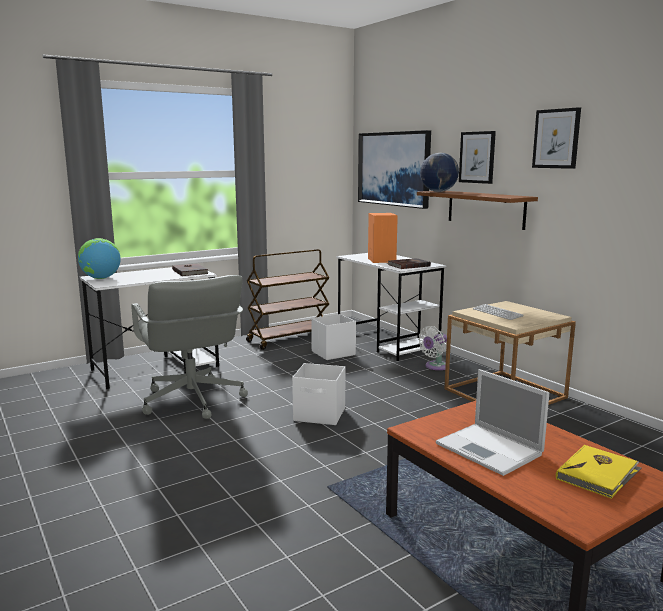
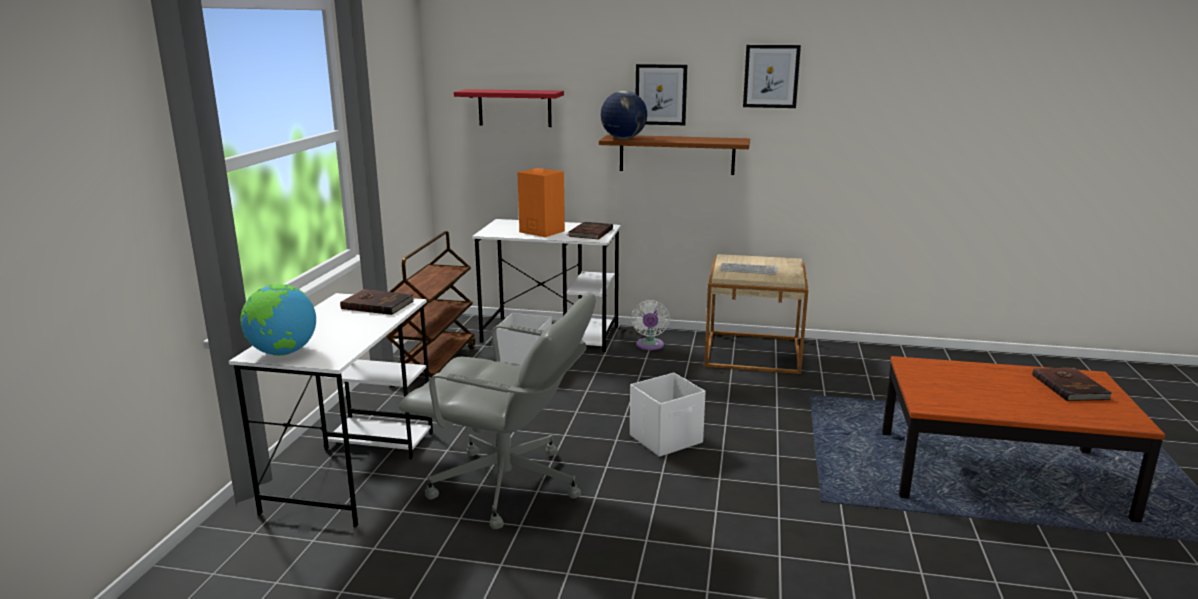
camera: 45 degrees left, 5 degrees up
picture [358,130,431,209] -> red shelf [454,89,564,127]
laptop [436,369,549,476] -> none
yellow book [556,445,641,499] -> brown book [1032,368,1112,401]

